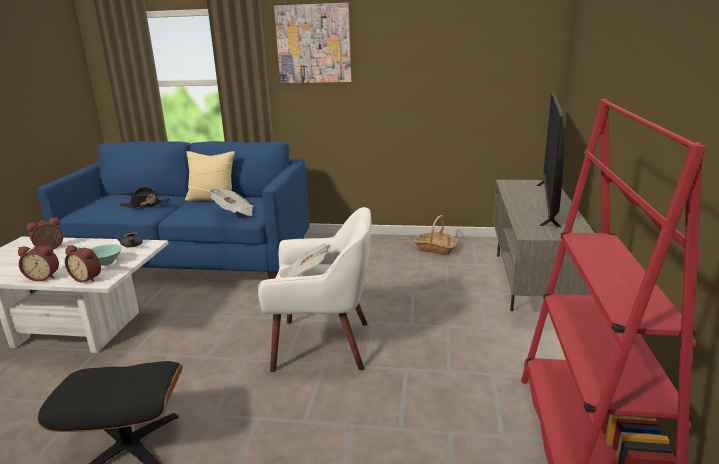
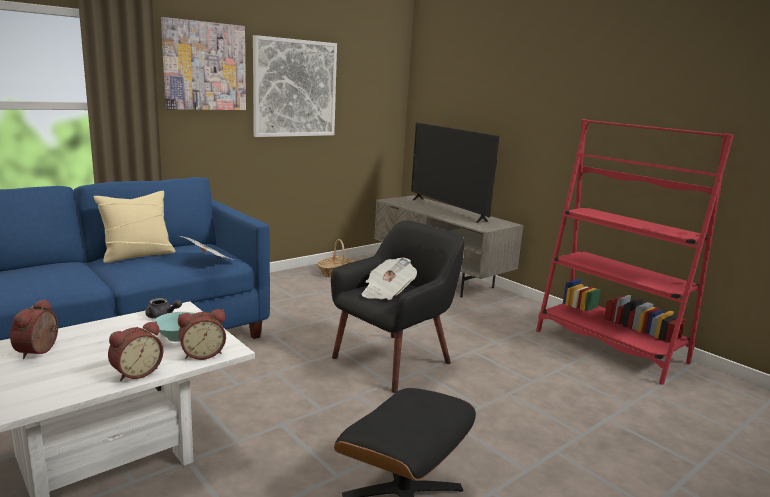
camera: 50 degrees left, 5 degrees down
black hat [119,187,170,208] -> none
white armchair [258,207,371,372] -> black armchair [331,221,464,393]
none -> picture [253,35,337,137]

